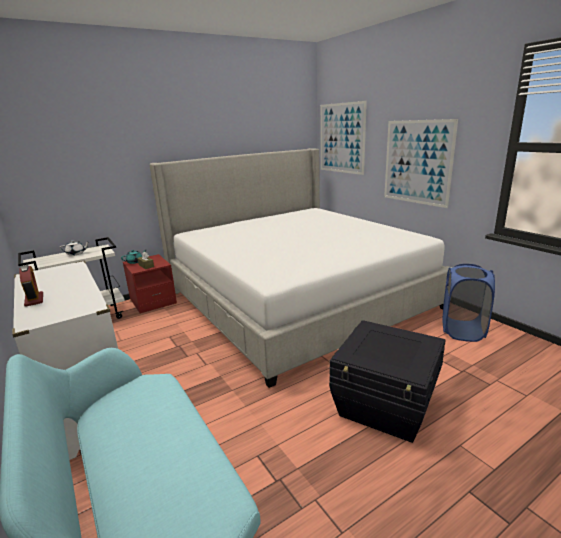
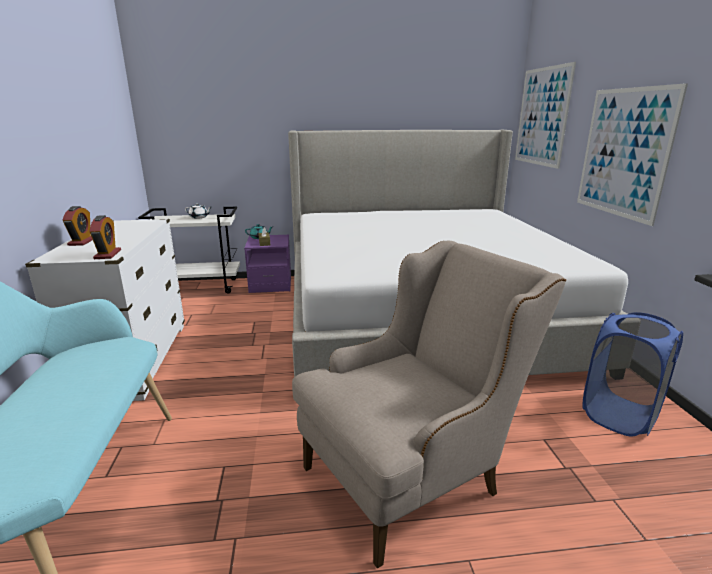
camera: 25 degrees right, 0 degrees up
red nightstand [123,254,177,313] -> purple nightstand [244,235,291,293]
black storage box [329,320,446,443] -> beige armchair [292,241,566,569]
none -> alarm clock [90,215,121,259]

